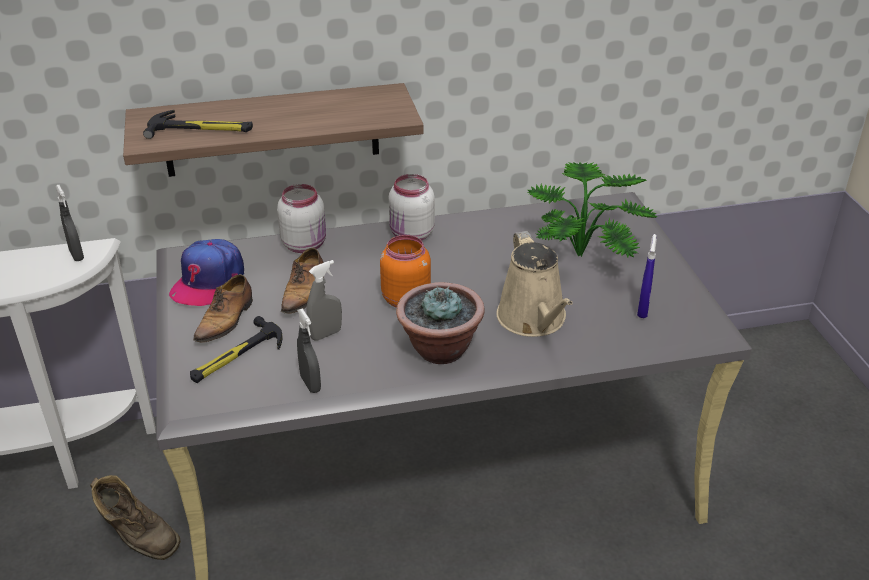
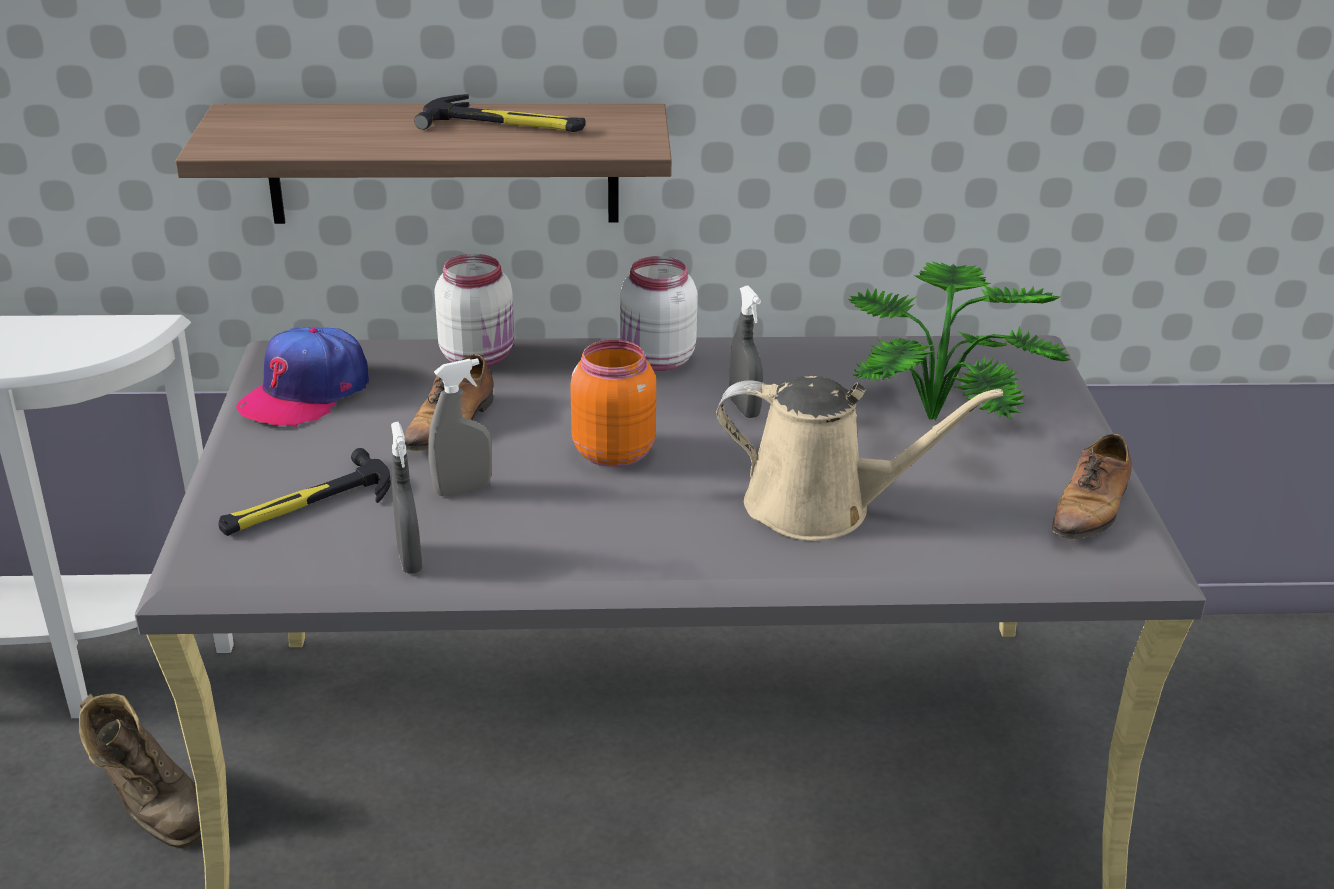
camera: 10 degrees right, 5 degrees down
grey spray bottle [55,185,84,261] -> grey spray bottle moved to [730,286,763,418]
hammer [143,110,253,139] -> hammer moved to [414,94,585,132]
shoe [193,274,253,343] -> shoe moved to [1052,434,1132,549]
potted plant [396,282,485,364] -> none
beige watering can [496,231,573,337] -> beige watering can turned 75 degrees counterclockwise [716,376,1003,541]
blue spray bottle [637,234,657,318] -> none

